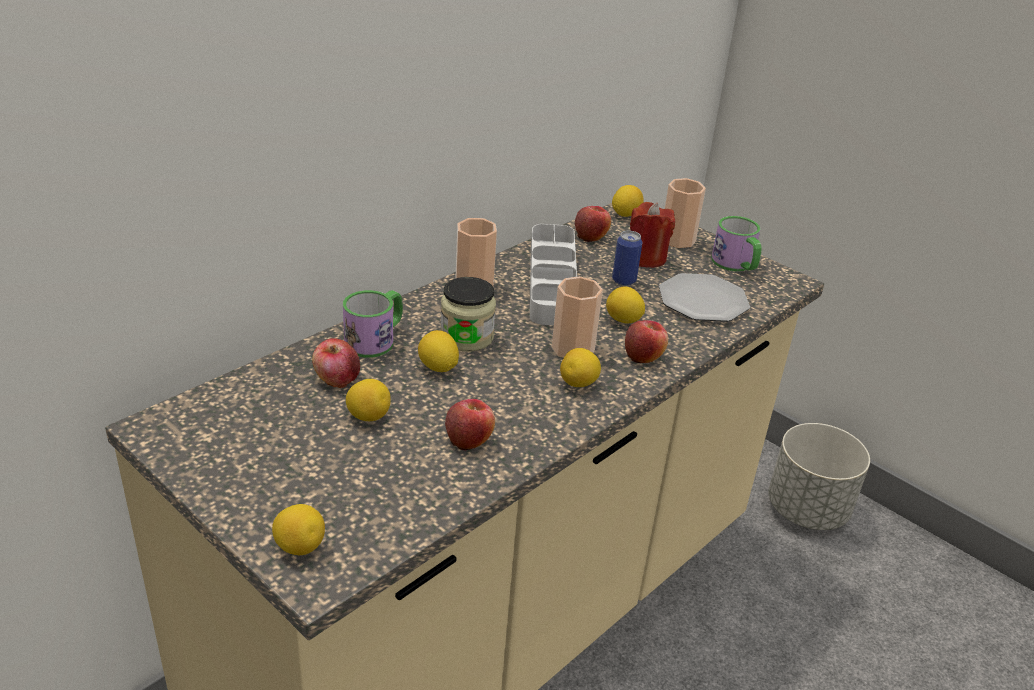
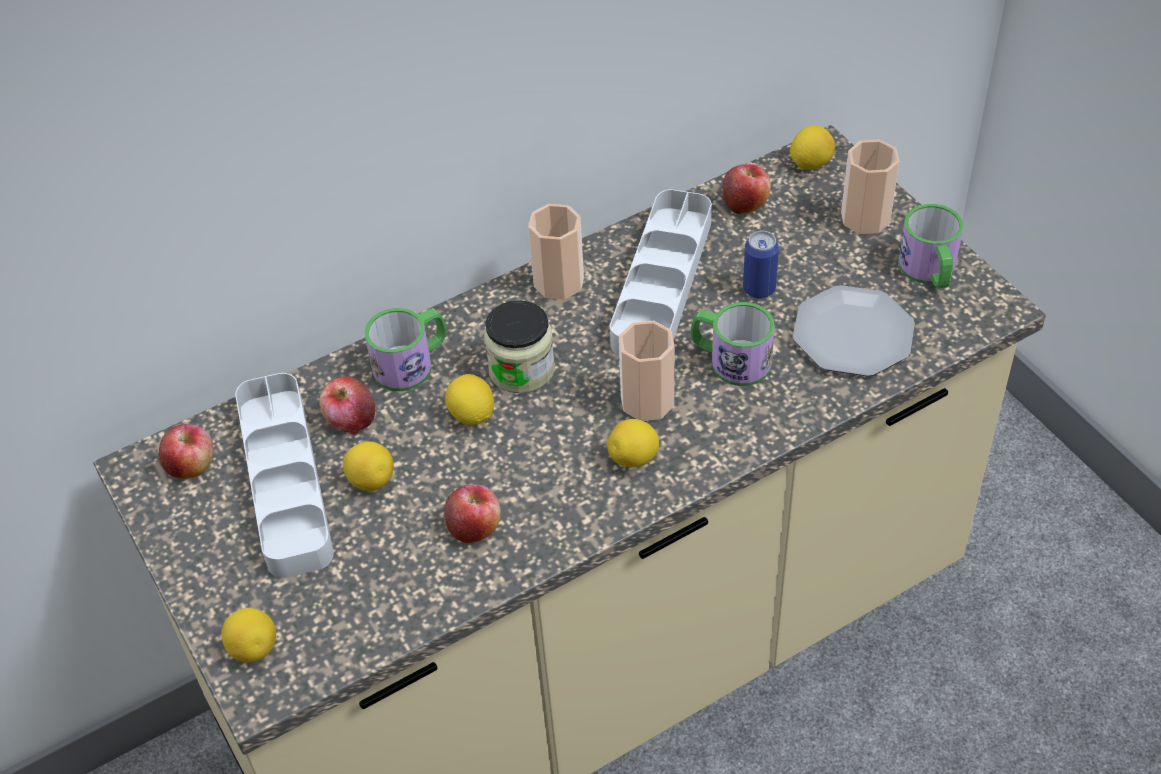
camera: 20 degrees right, 15 degrees up
lemon [606,287,645,323] -> mug [691,302,775,386]
apple [625,320,668,363] -> apple moved to [159,424,214,479]
red candle [630,202,675,268] -> none
grey planter [768,423,870,530] -> none
none -> grey tray [235,373,334,578]

